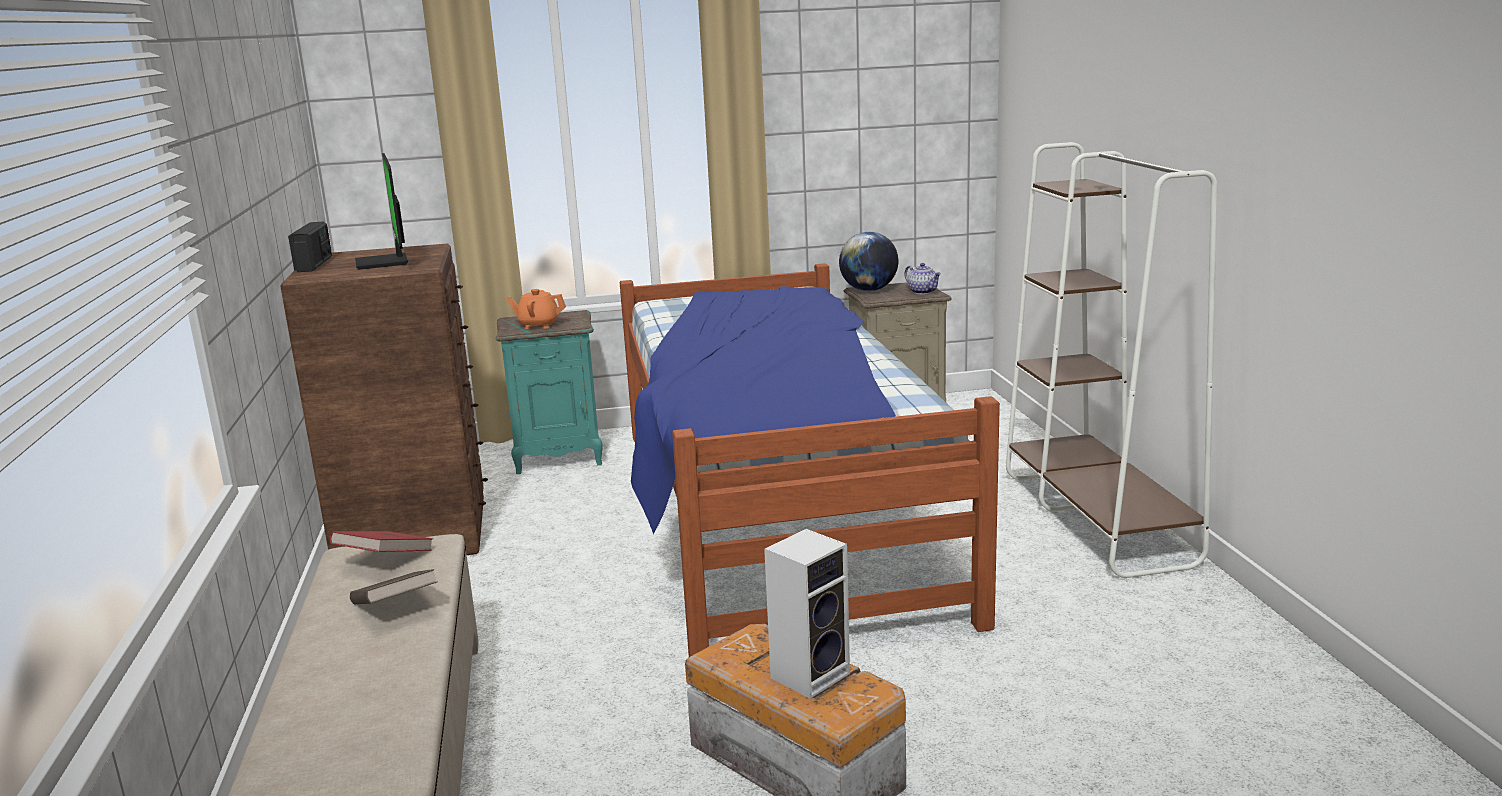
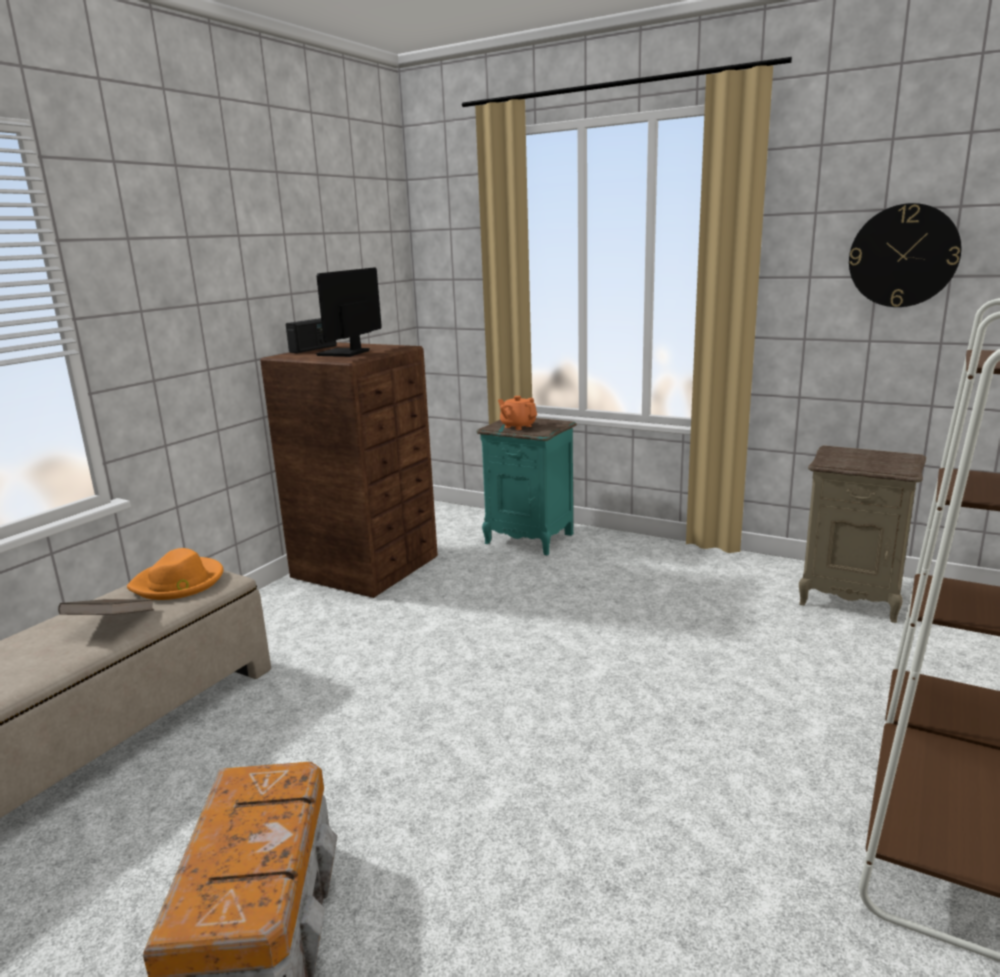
camera: 40 degrees right, 0 degrees up
red book [330,531,433,552] -> orange hat [127,548,223,600]
bed [620,263,1000,657] -> none
speaker [764,529,850,699] -> none
globe [839,232,898,291] -> none
teapot [904,263,941,294] -> none
none -> wall clock [849,203,961,307]

